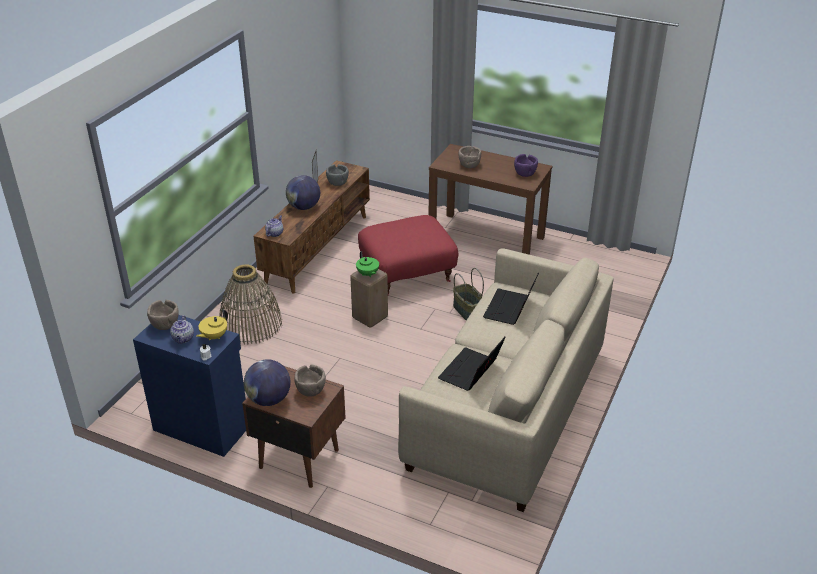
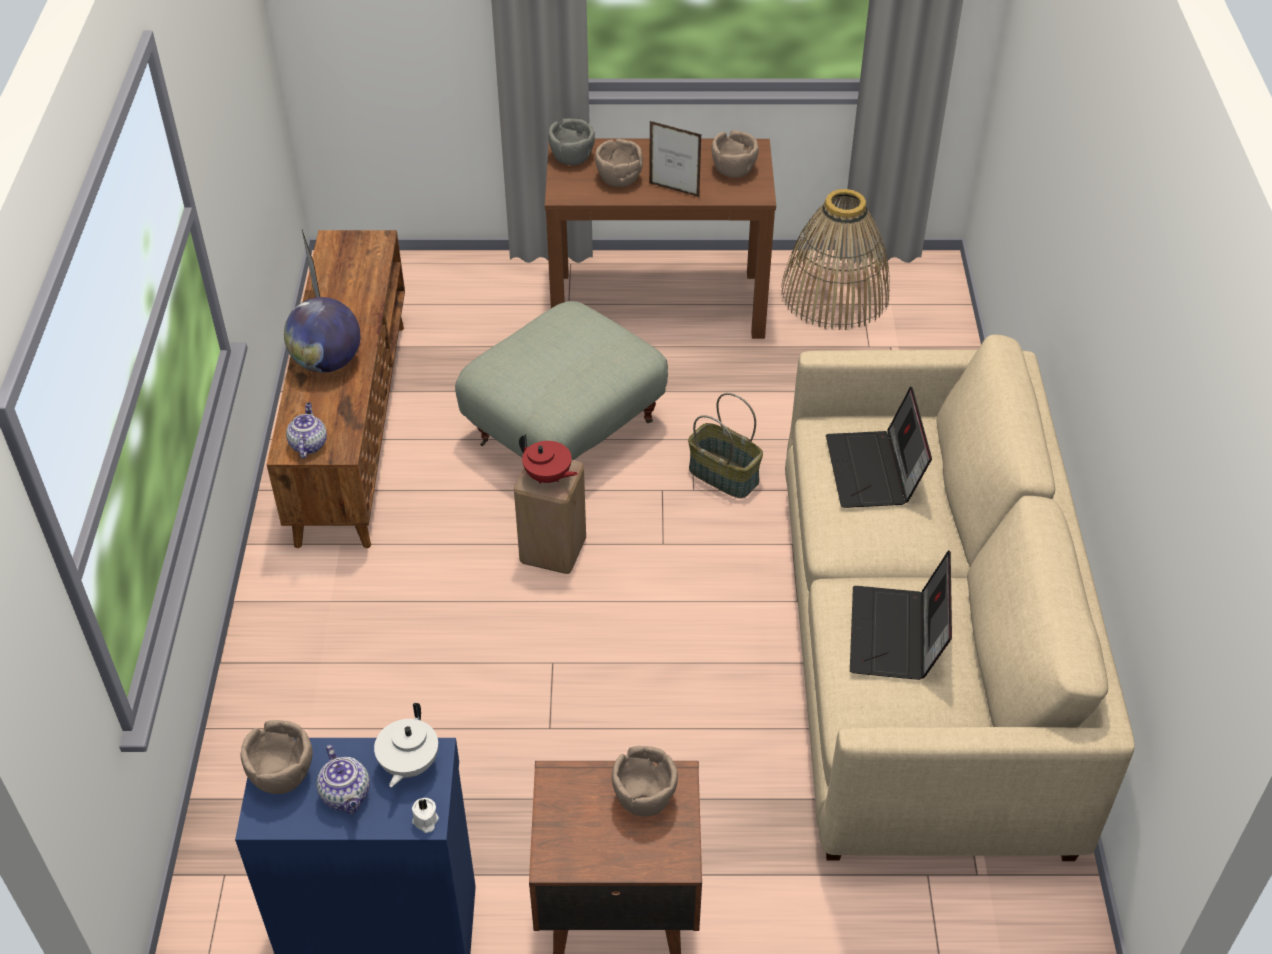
camera: 25 degrees left, 10 degrees up
yellow teapot [196,309,228,340] -> white teapot [374,703,438,787]
basket [219,265,282,345] -> basket moved to [781,189,890,330]
globe [244,359,291,406] -> none
grey bowl [326,164,349,186] -> grey bowl moved to [548,118,595,165]
green teapot [356,251,379,277] -> red teapot [519,434,578,484]
red ottoman [358,215,458,295] -> grey ottoman [455,301,668,460]
purple bowl [514,154,538,177] -> brown bowl [712,130,759,178]
none -> picture frame [649,121,702,197]

